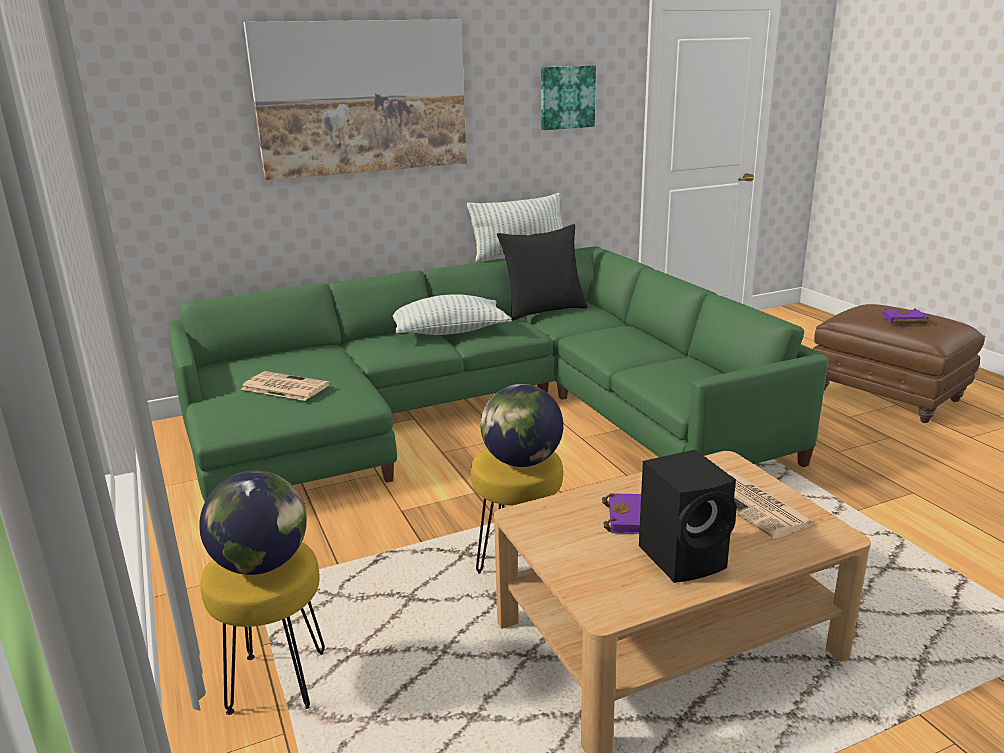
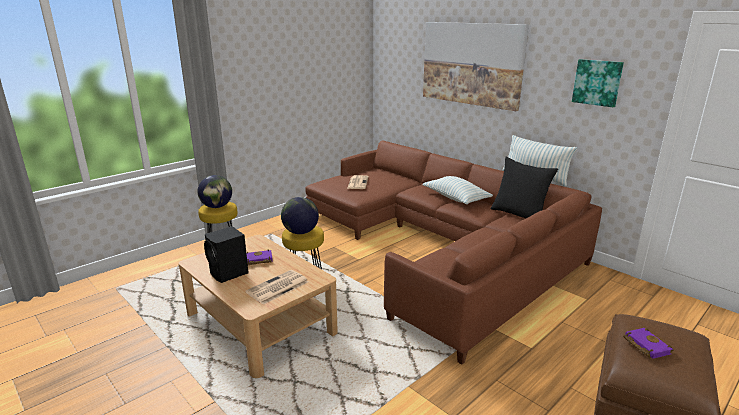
camera: 70 degrees right, 0 degrees up
green sofa [168,246,829,501] -> brown sofa [305,141,602,365]

